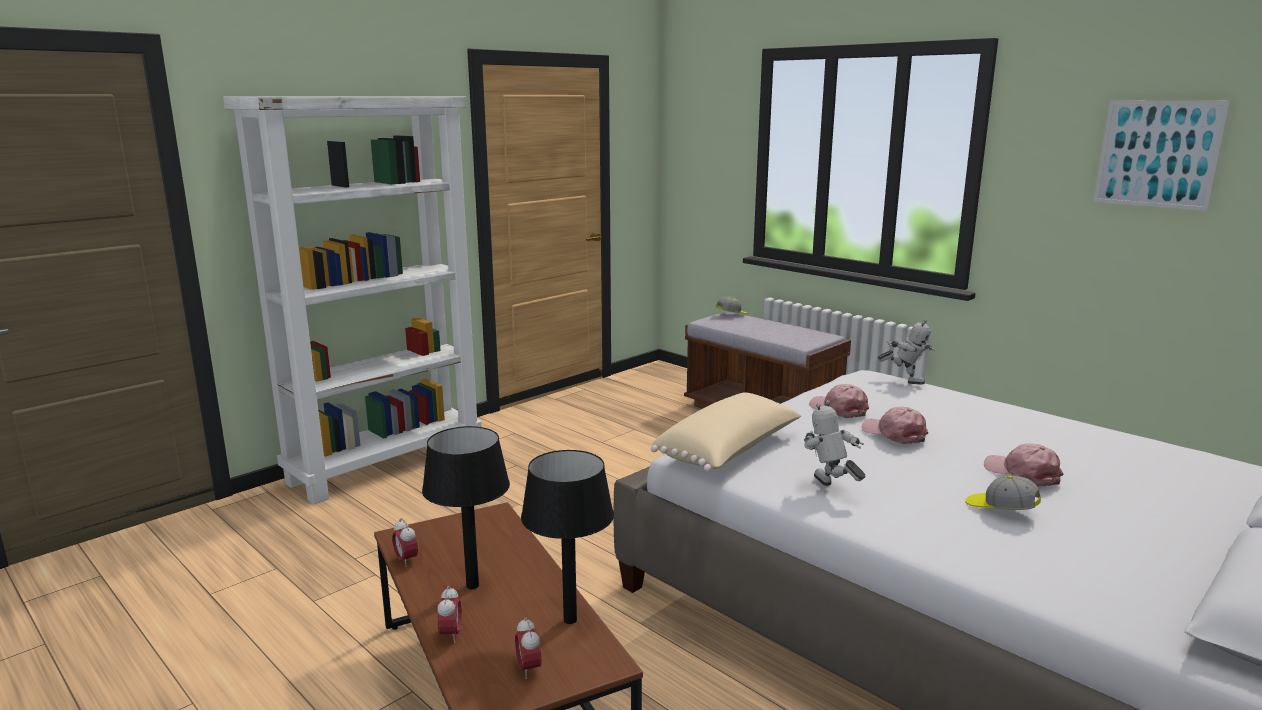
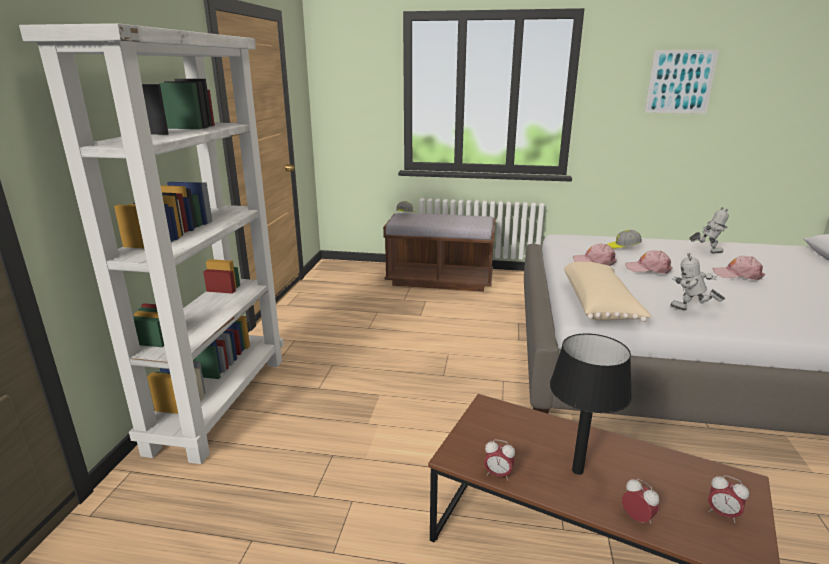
camera: 35 degrees left, 5 degrees up
black table lamp [521,450,614,624] -> none
toy robot [877,319,935,384] -> toy robot moved to [689,207,729,254]
cap [965,475,1041,510] -> cap moved to [607,230,642,249]

